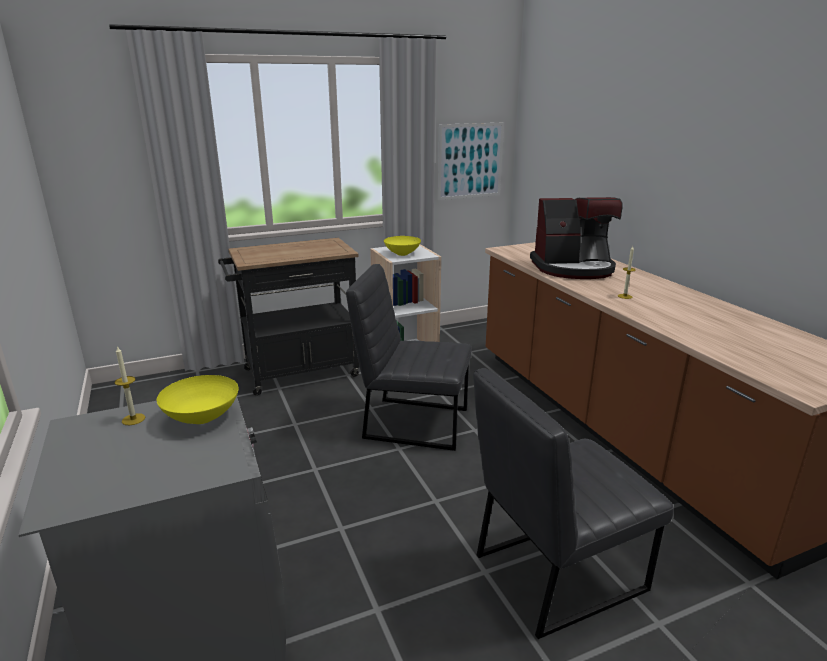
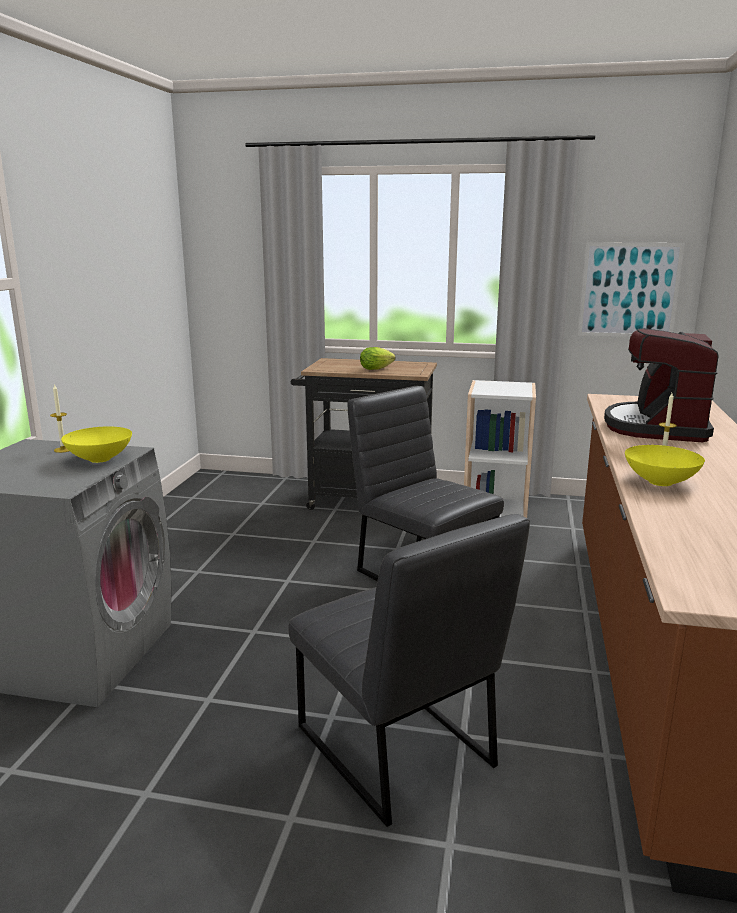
camera: 35 degrees right, 5 degrees down
yellow bowl [384,236,421,256] -> yellow bowl moved to [625,445,705,486]
grey chair [473,368,674,639] -> grey chair turned 135 degrees counterclockwise [288,514,530,827]
coffee machine [530,197,622,279] -> coffee machine turned 75 degrees clockwise [604,328,719,442]
none -> lettuce [360,347,395,370]

